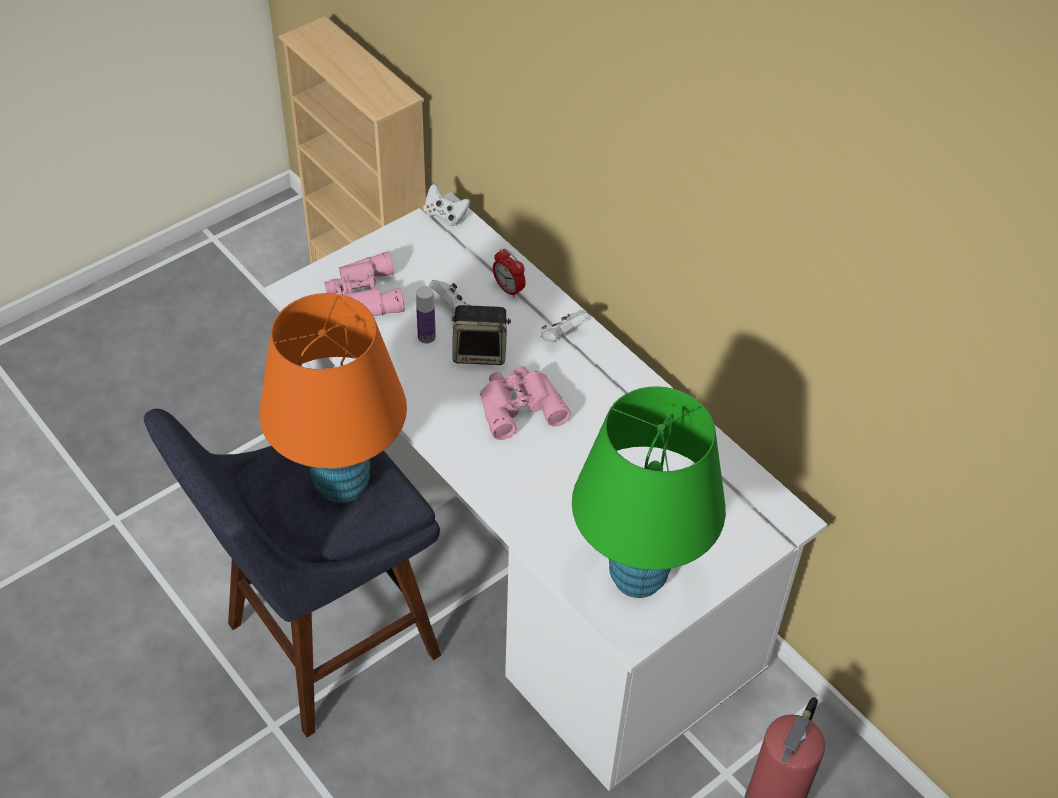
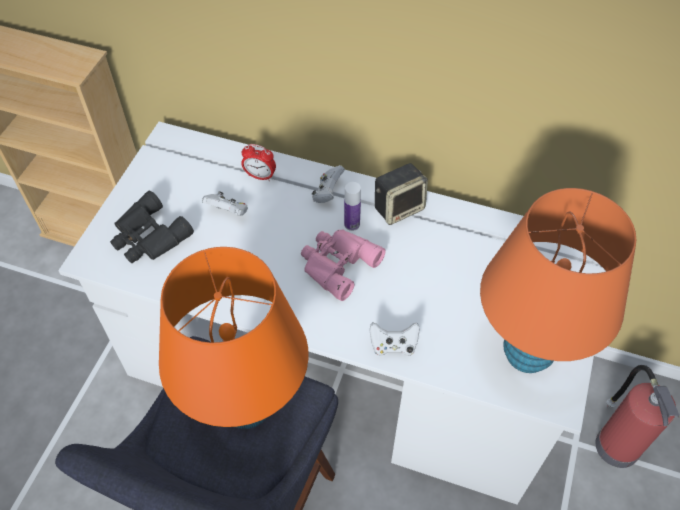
camera: 30 degrees left, 5 degrees up
pink binoculars [324,252,405,316] -> black binoculars [110,191,194,263]
bottle [416,286,436,344] -> bottle moved to [344,182,361,231]
white game controller [425,184,471,226] -> white game controller moved to [370,322,420,356]
speaker [452,305,511,365] -> speaker moved to [375,163,428,225]
green table lamp [572,386,726,598] -> orange table lamp [480,188,637,373]

